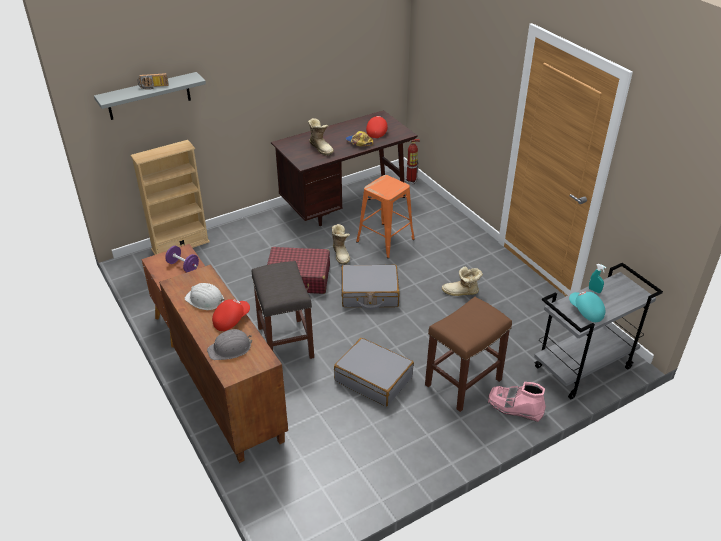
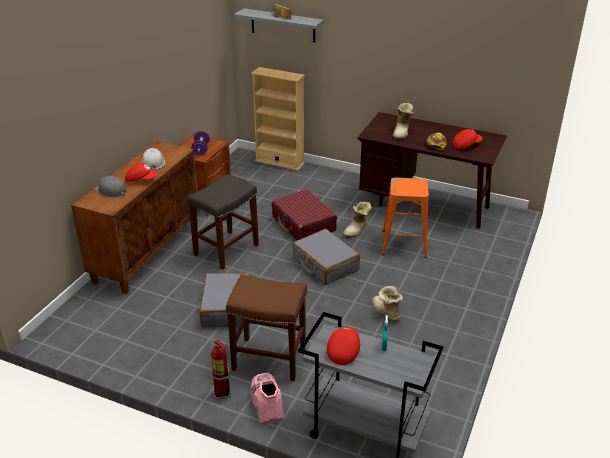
camera: 55 degrees right, 5 degrees down
fire extinguisher [405,139,420,184] -> fire extinguisher moved to [211,340,231,400]
turquoise cap [569,292,605,322] -> red cap [327,327,360,365]

